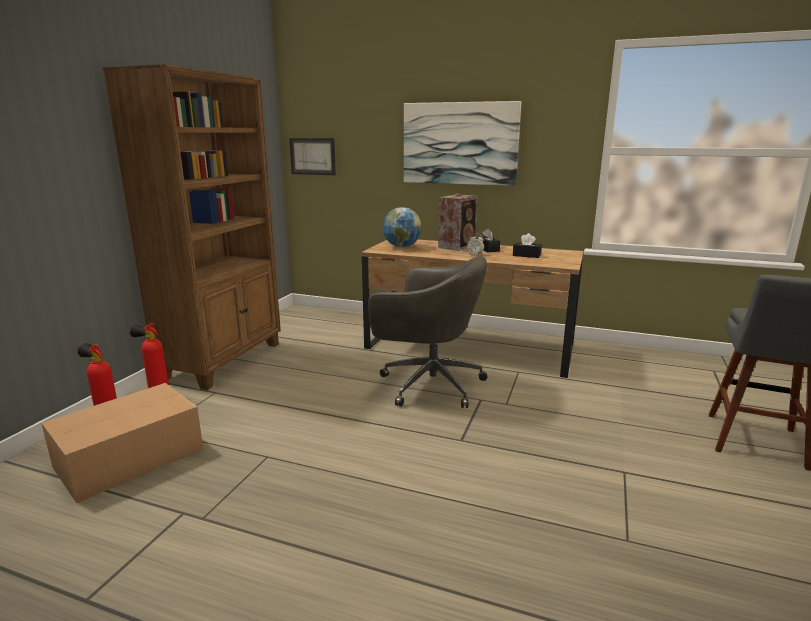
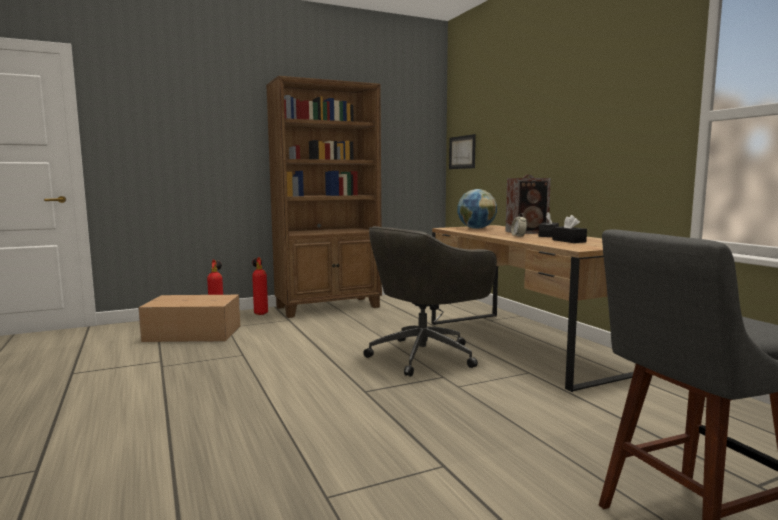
camera: 45 degrees right, 10 degrees down
grey office chair [368,256,487,408] -> grey office chair turned 75 degrees clockwise [363,226,497,377]
picture [404,101,521,186] -> none

